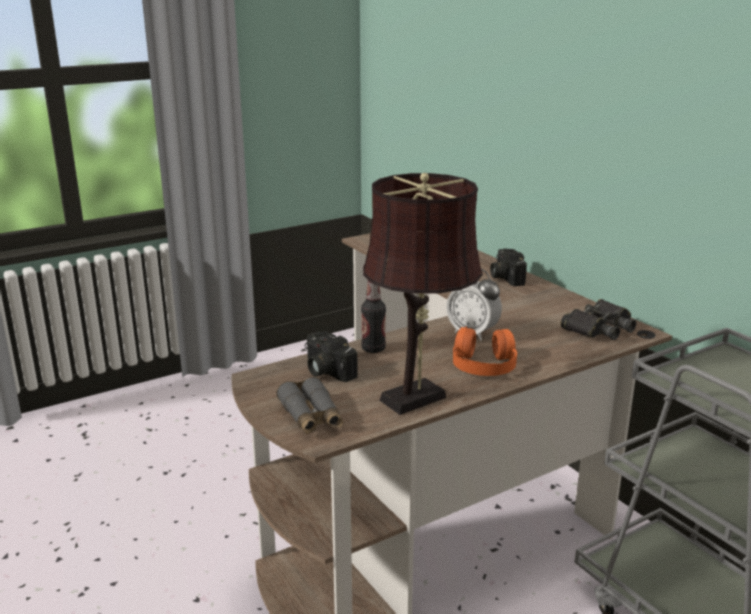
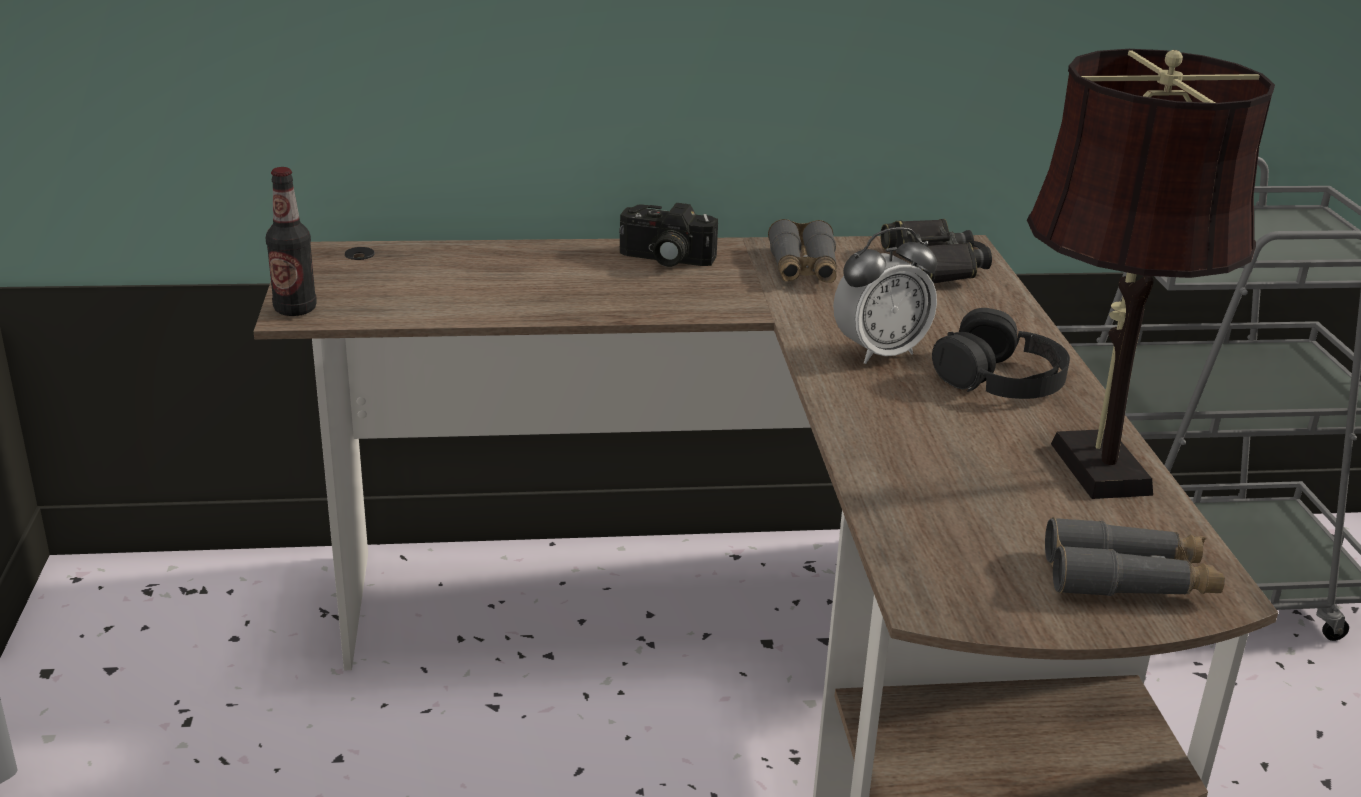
camera: 65 degrees left, 5 degrees up
camera [305,331,358,382] -> none
bottle [361,280,386,353] -> bottle moved to [266,167,317,316]
orange headphones [453,326,517,376] -> black headphones [932,308,1070,399]
none -> grey binoculars [768,219,837,283]

